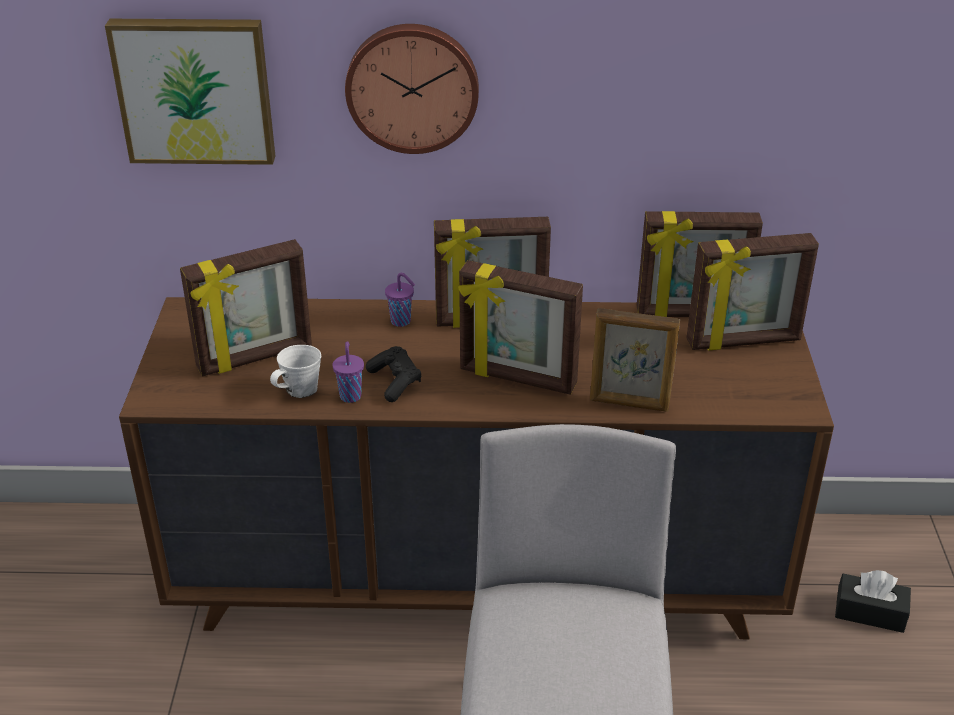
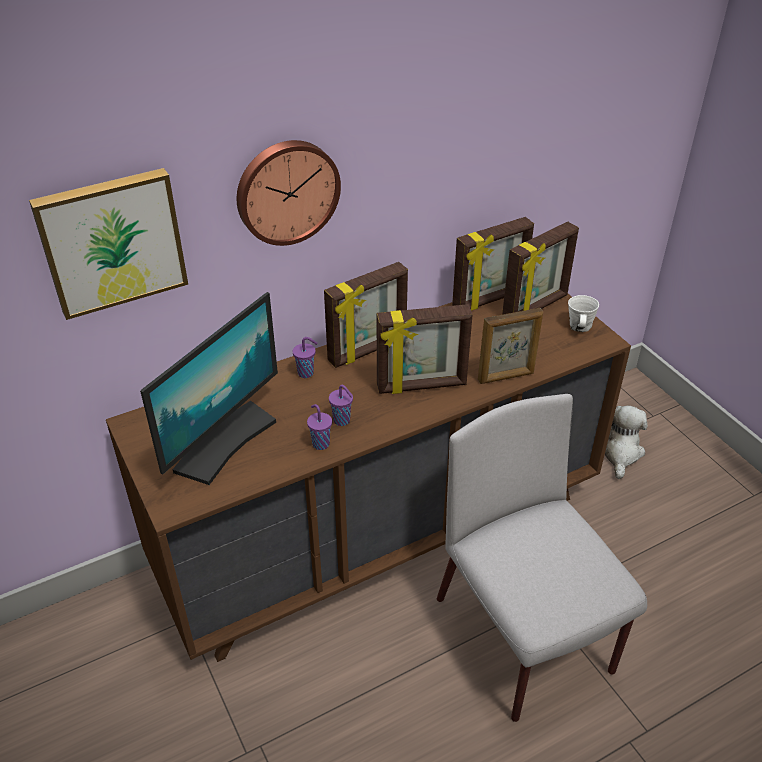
camera: 30 degrees left, 5 degrees up
picture frame [180,239,312,376] -> monitor [140,292,278,485]
white mug [270,345,321,398] -> white mug moved to [568,295,599,332]
black game controller [366,346,421,402] -> purple cup [329,385,353,426]
black tissue box [835,570,911,633] -> plush toy [605,406,648,479]

